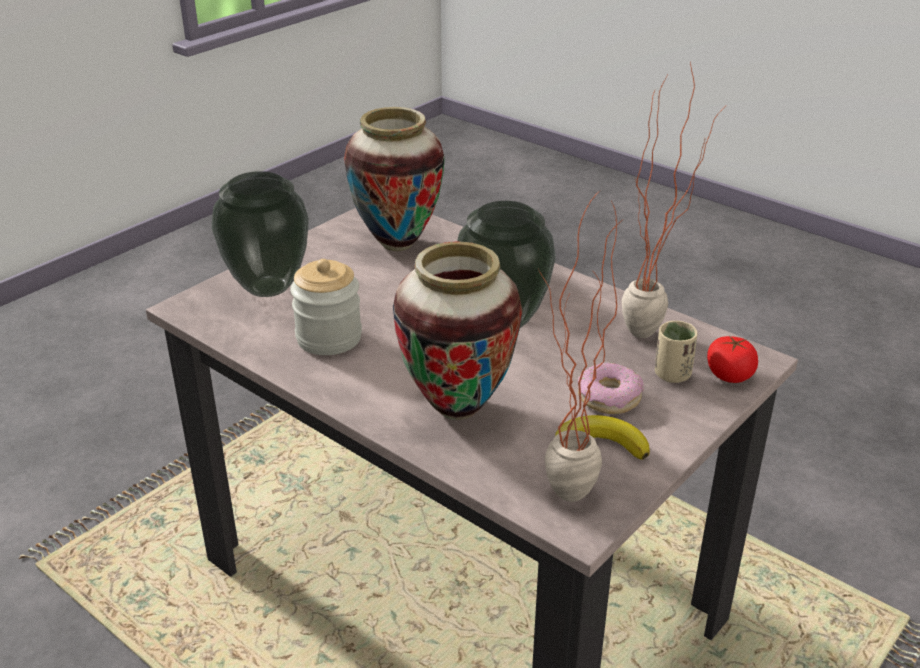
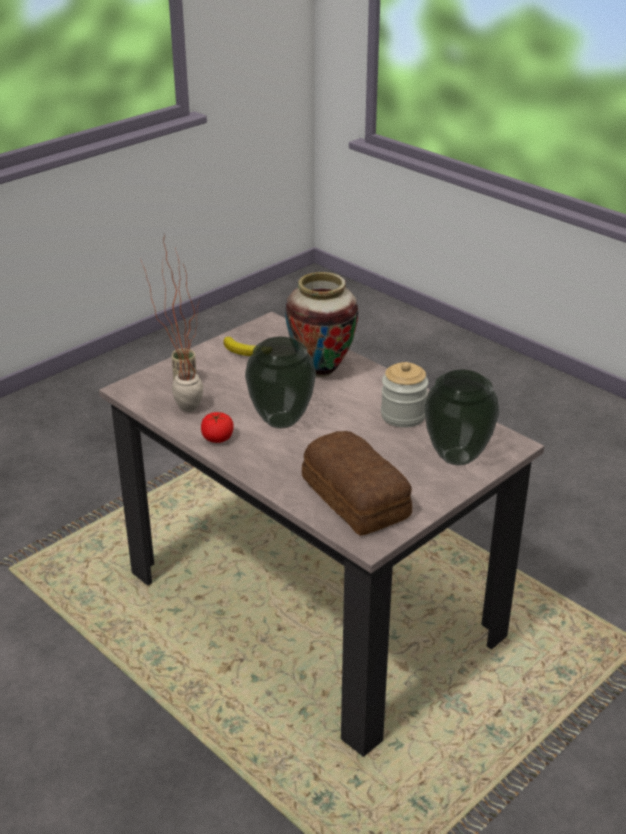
camera: 175 degrees left, 0 degrees up
vase [344,107,445,251] -> bread [302,431,412,536]
potted plant [538,193,622,502] -> none
donut [578,362,644,414] -> none
tomato [707,335,758,383] -> tomato moved to [201,412,234,443]

